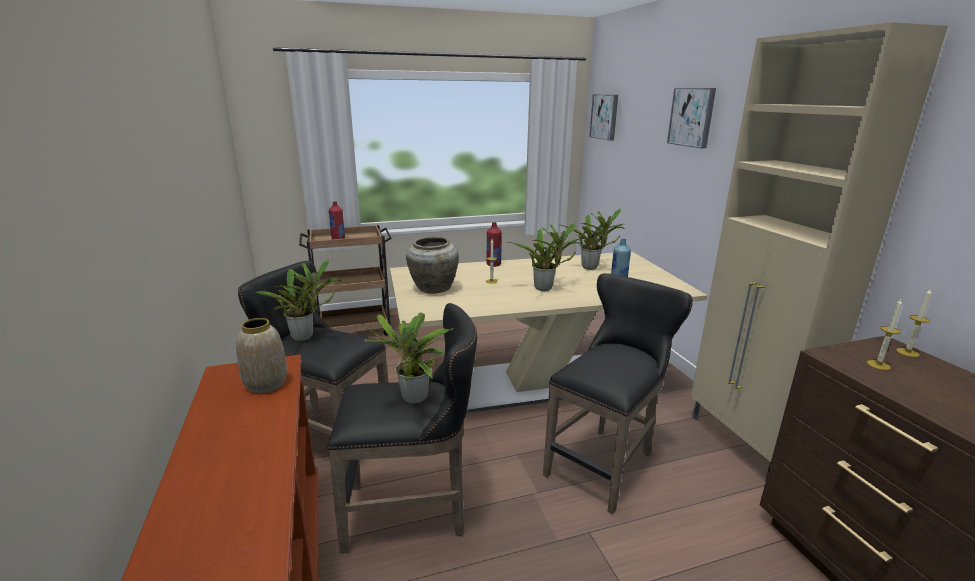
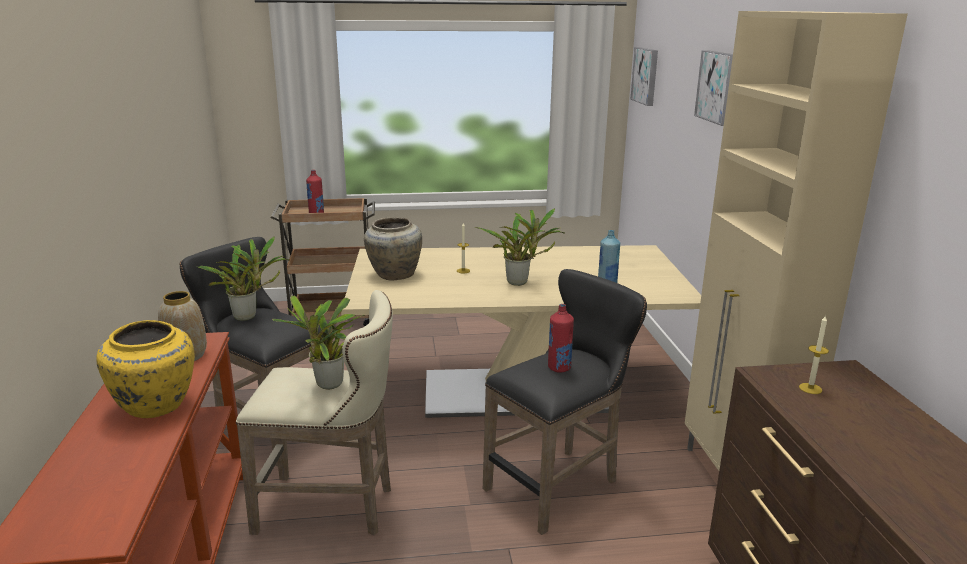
camera: 10 degrees right, 0 degrees up
black stool [327,303,477,553] -> beige stool [236,290,393,535]
red bottle [486,222,502,267] -> red bottle moved to [548,304,574,373]
potted plant [561,209,625,270] -> none
candle [896,288,932,357] -> none
none -> yellow vase [96,320,195,418]

